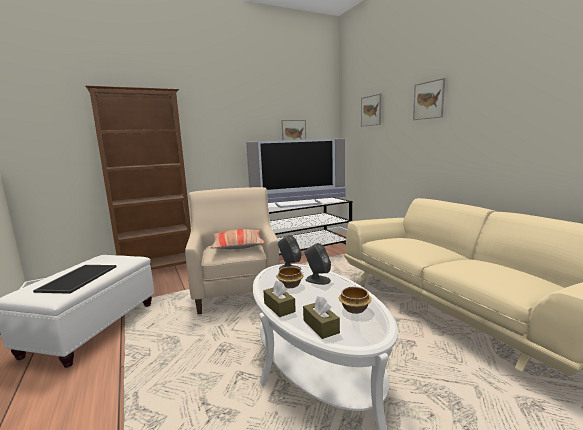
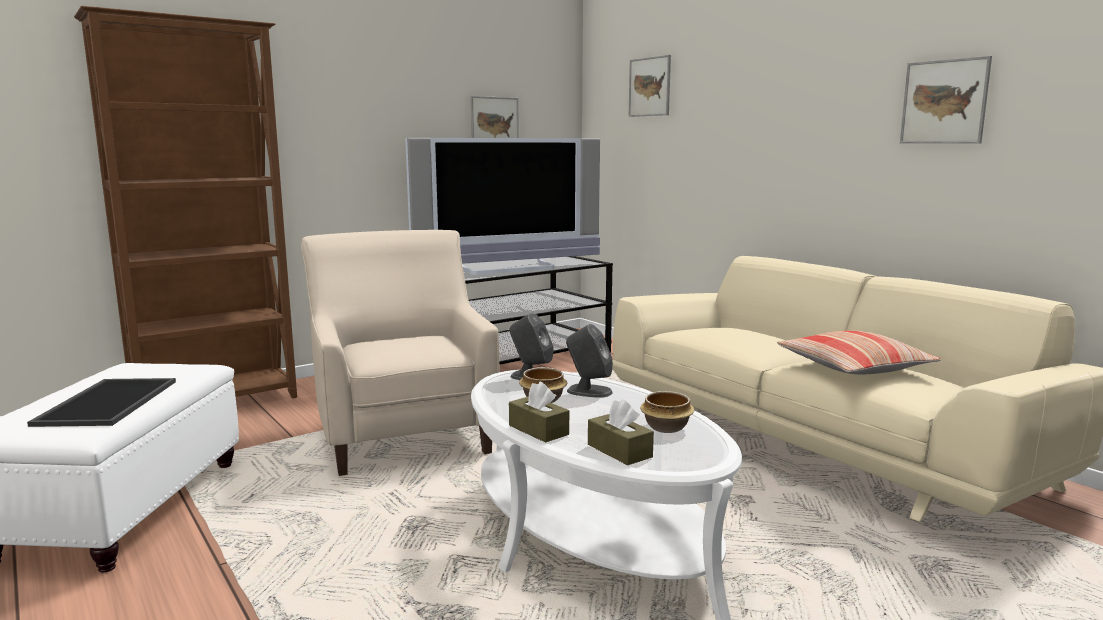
camera: 10 degrees left, 0 degrees up
pillow [211,229,265,249] -> pillow moved to [777,331,940,374]
picture [413,78,445,120] -> picture moved to [900,56,992,144]

